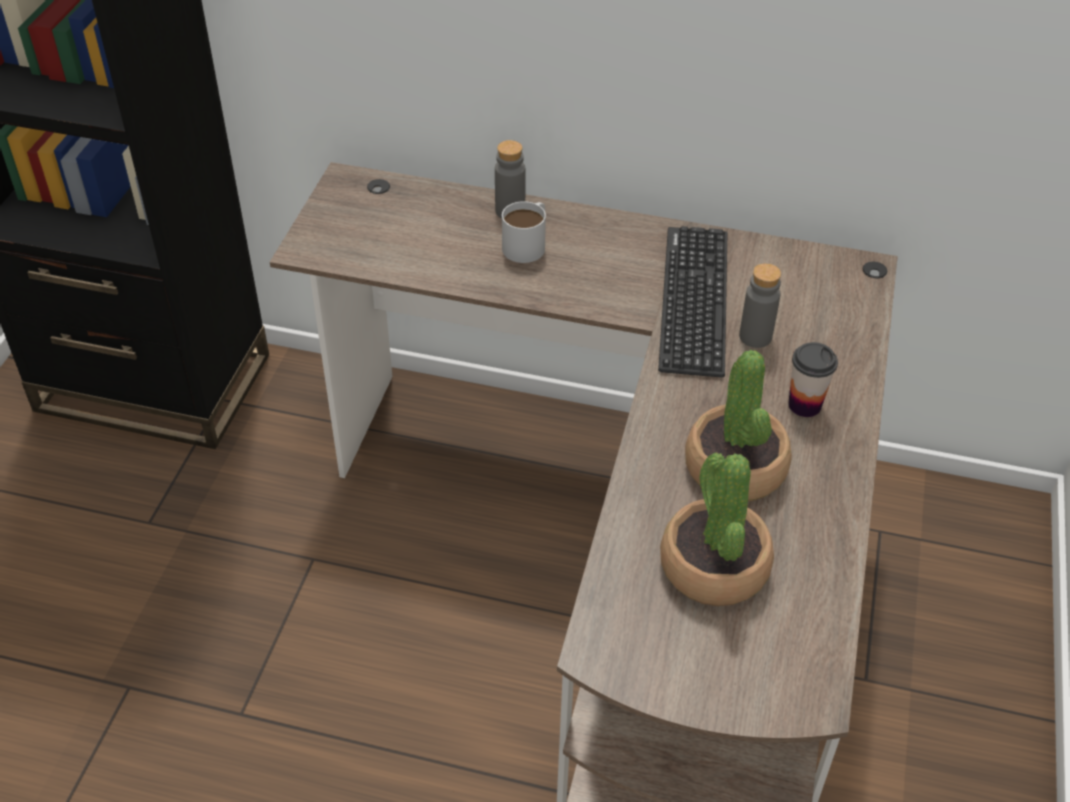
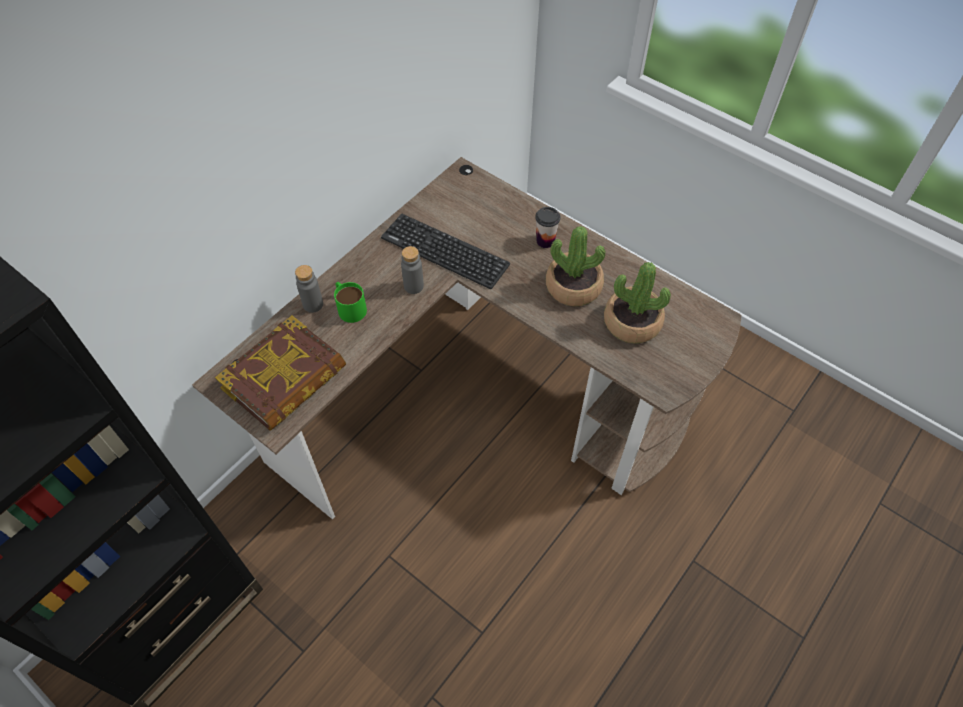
camera: 65 degrees left, 10 degrees up
white mug [502,201,546,263] -> green mug [334,282,367,323]
grey bottle [739,263,781,348] -> grey bottle moved to [401,246,424,294]
none -> book [215,316,346,431]

